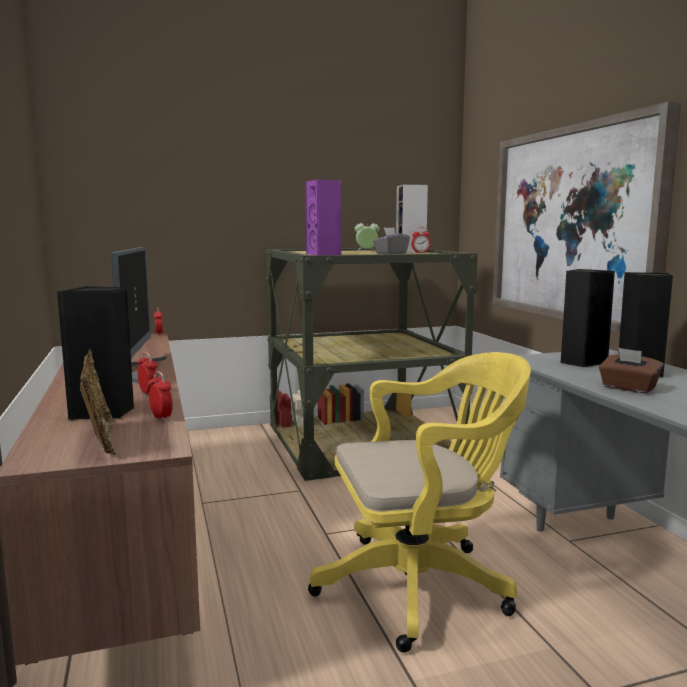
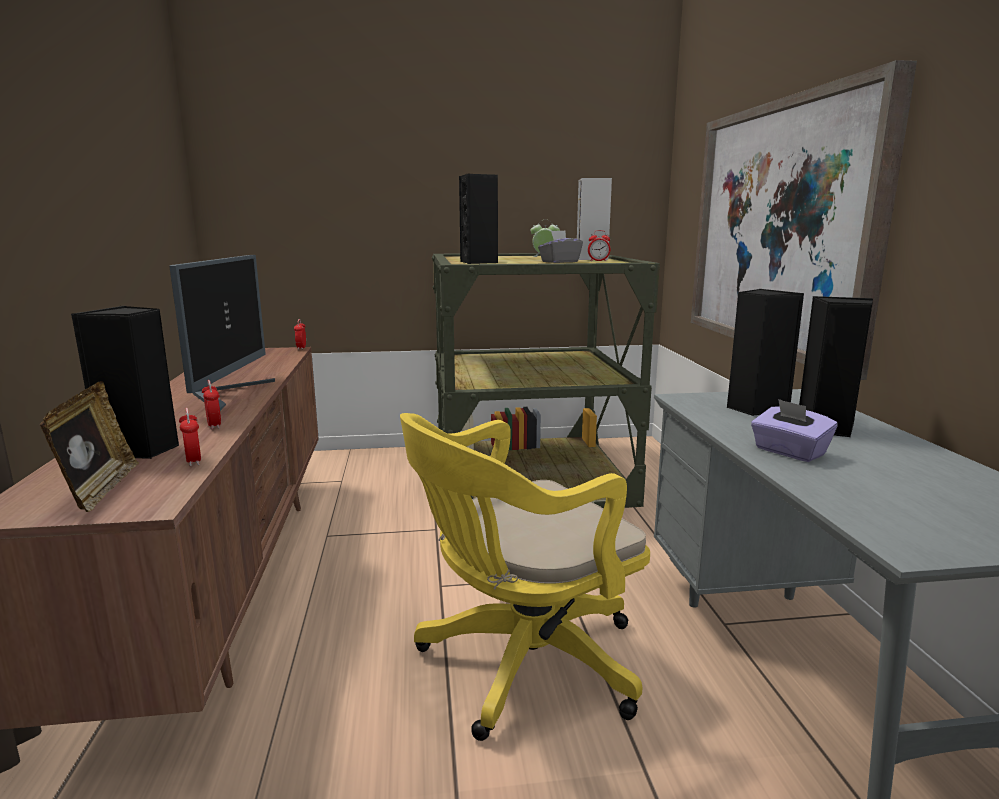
camera: 10 degrees right, 5 degrees up
purple speaker [305,179,341,255] -> black speaker [459,174,498,264]
yellow office chair [308,352,531,653] -> yellow office chair turned 150 degrees clockwise [400,413,650,741]
brown tissue box [599,348,663,393] -> purple tissue box [751,399,838,462]

